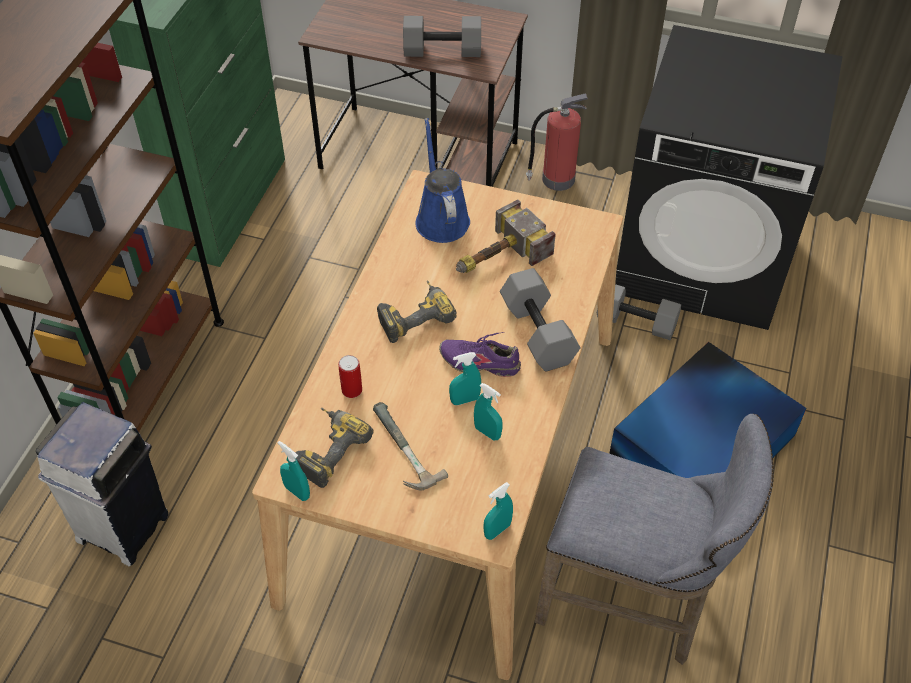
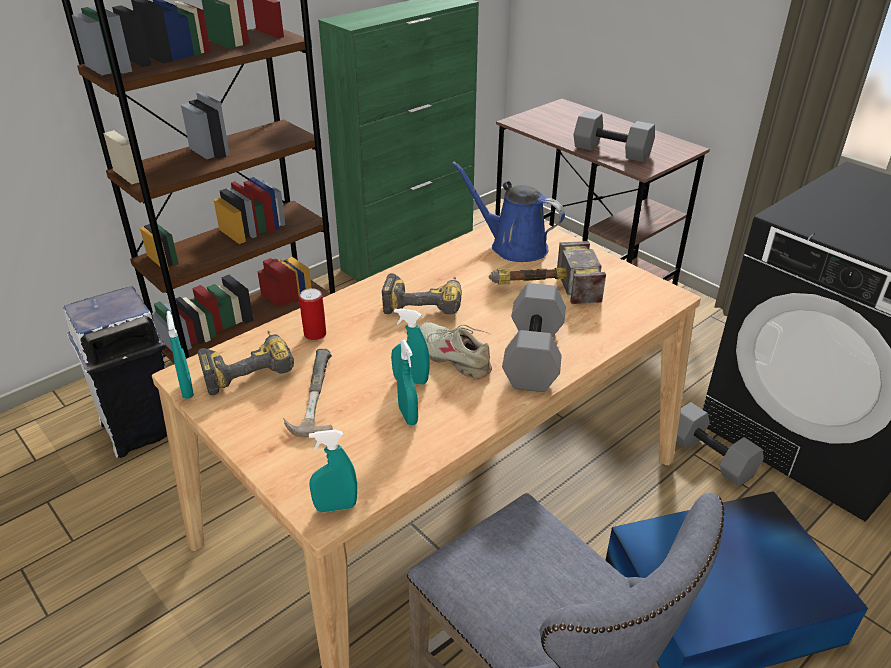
camera: 30 degrees right, 15 degrees down
blue watering can [415,118,470,243] -> blue watering can turned 75 degrees counterclockwise [452,162,565,262]
purple shoe [439,332,521,377] -> beige shoe [419,322,492,379]
fire extinguisher [526,93,588,191] -> none

